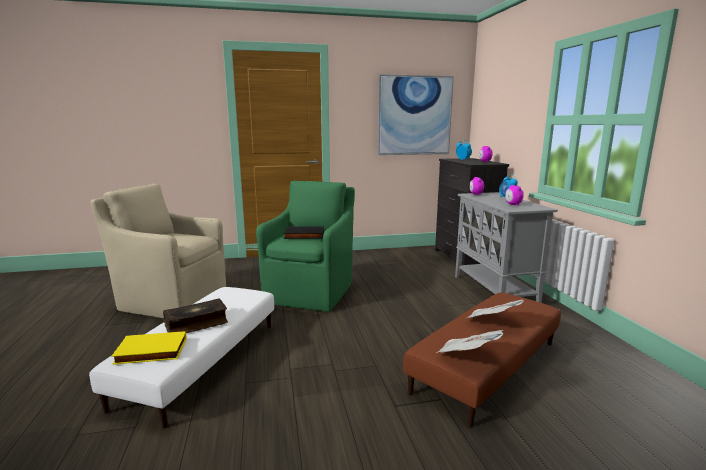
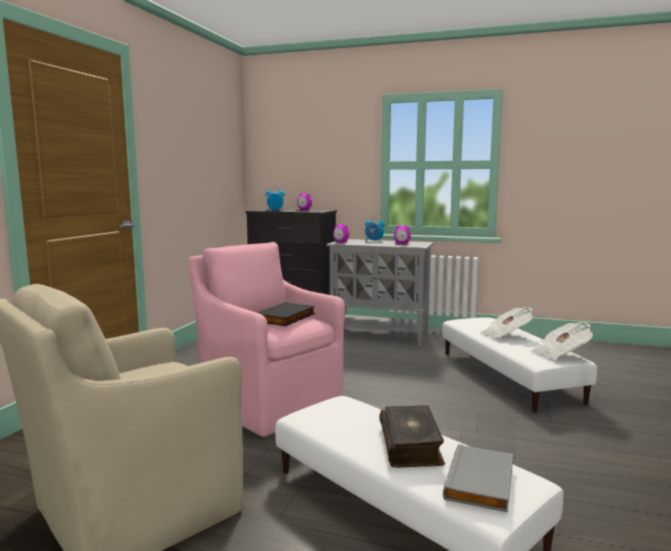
camera: 60 degrees left, 5 degrees down
yellow book [111,331,187,365] -> grey book [443,444,513,513]
green armchair [256,181,355,312] -> pink armchair [188,242,345,437]
picture [377,74,454,155] -> none
brown ottoman [403,293,561,428] -> white ottoman [442,317,597,412]

